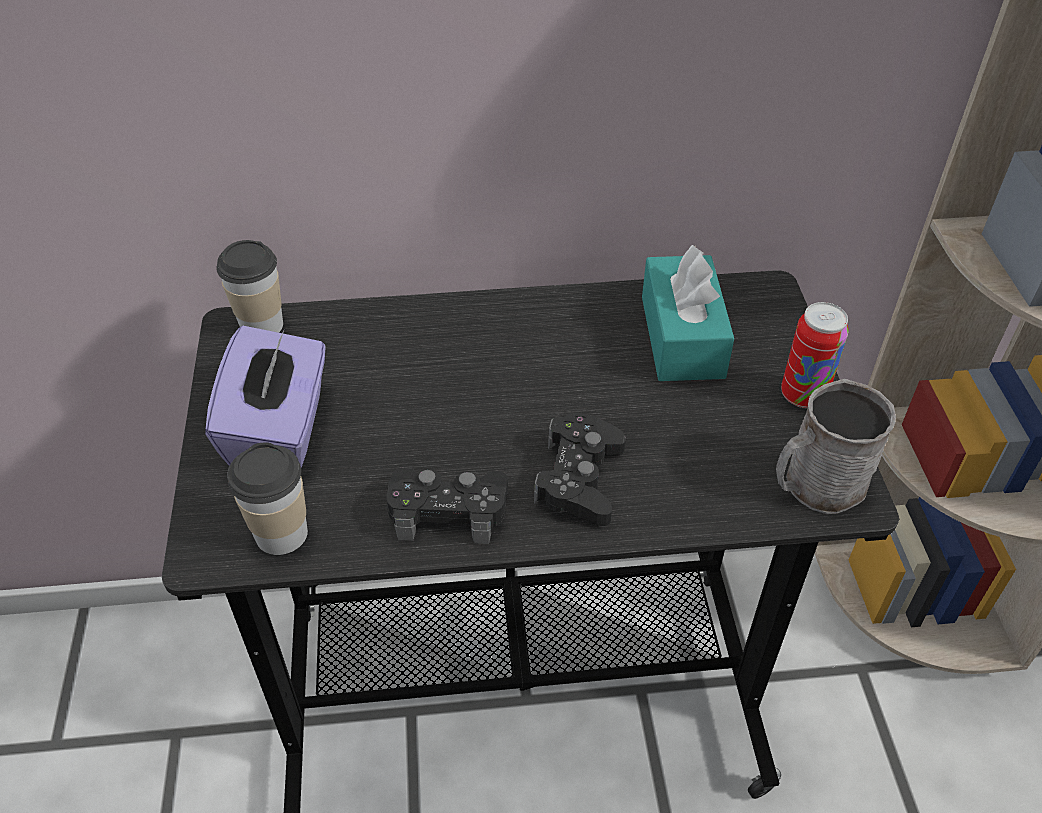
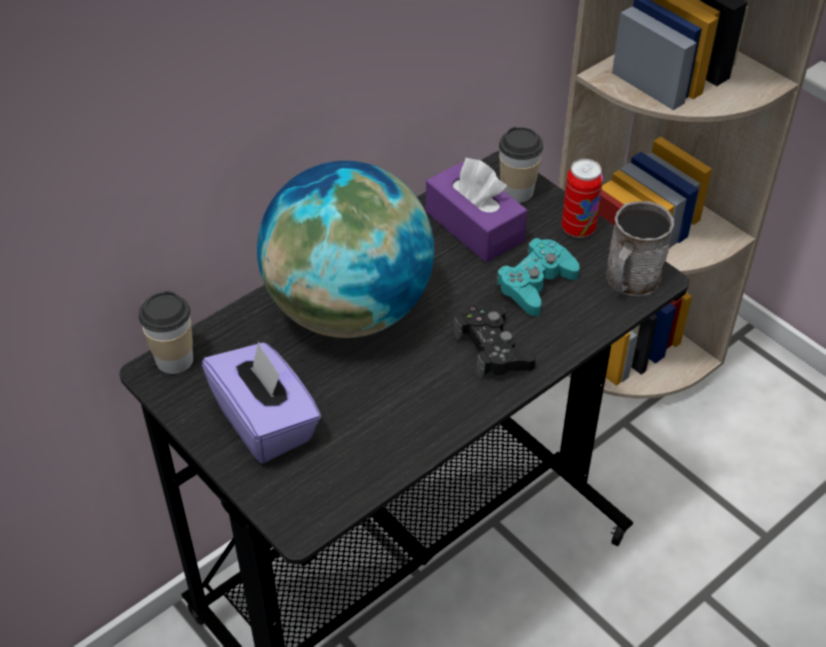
camera: 35 degrees left, 0 degrees up
cup [227,442,308,555] -> cup moved to [499,127,543,203]
black game controller [386,467,508,544] -> none
turquoise tissue box [642,245,734,381] -> purple tissue box [426,158,528,263]
none -> globe [257,161,434,338]
none -> turquoise game controller [496,238,579,316]

